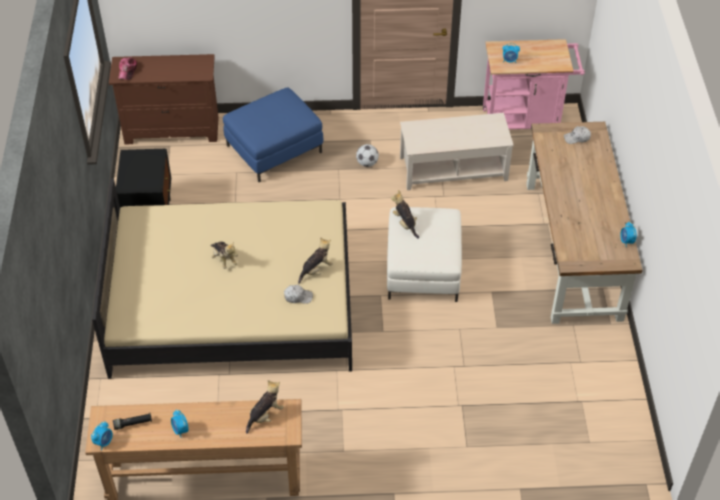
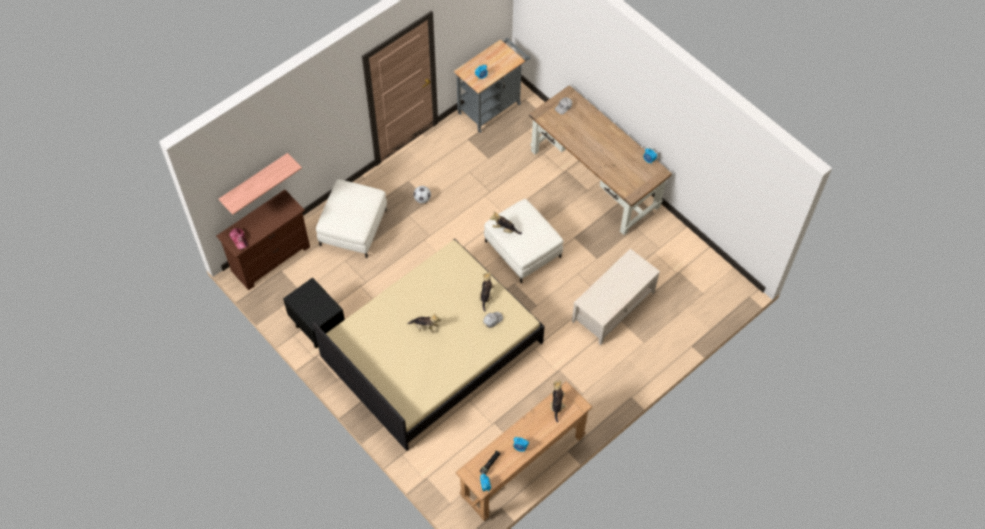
camera: 40 degrees left, 10 degrees up
blue ottoman [223,87,323,182] -> white ottoman [316,180,387,258]
beige coffee table [400,113,514,190] -> beige coffee table moved to [572,249,660,345]
pink cart [483,39,585,129] -> grey cart [454,38,530,133]
none -> shelf [219,153,302,215]

